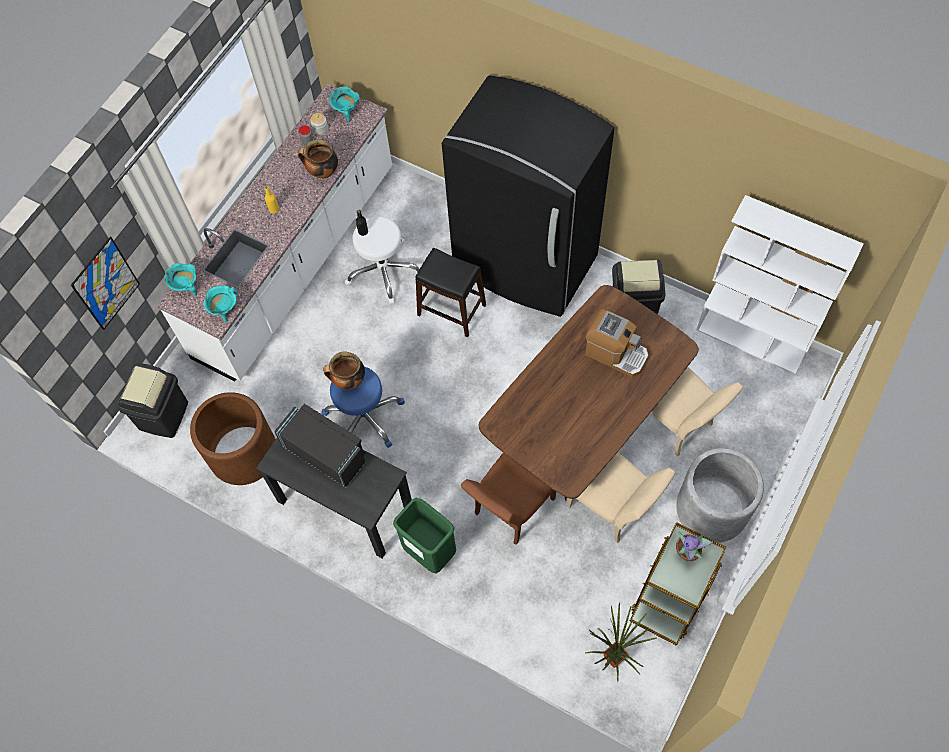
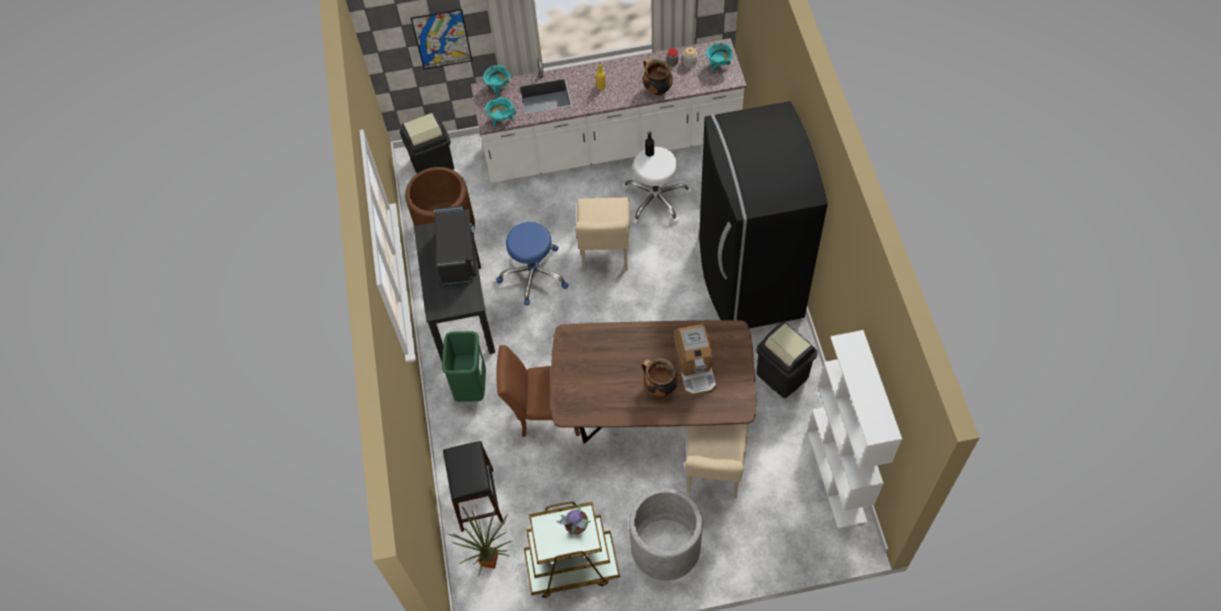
camera: 50 degrees right, 5 degrees down
cooking pot [323,351,365,390] -> cooking pot moved to [642,358,678,396]
black stool [415,248,486,337] -> black stool moved to [443,441,503,532]
beige chair [567,452,676,543] -> beige chair moved to [575,197,630,272]

